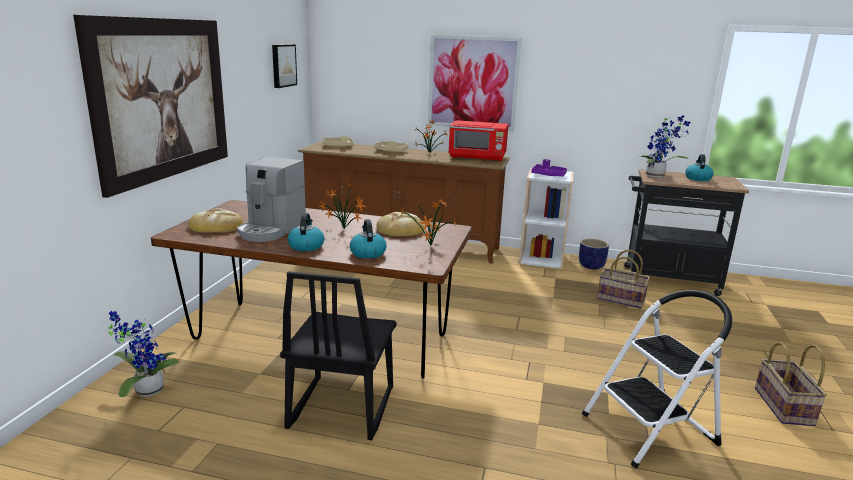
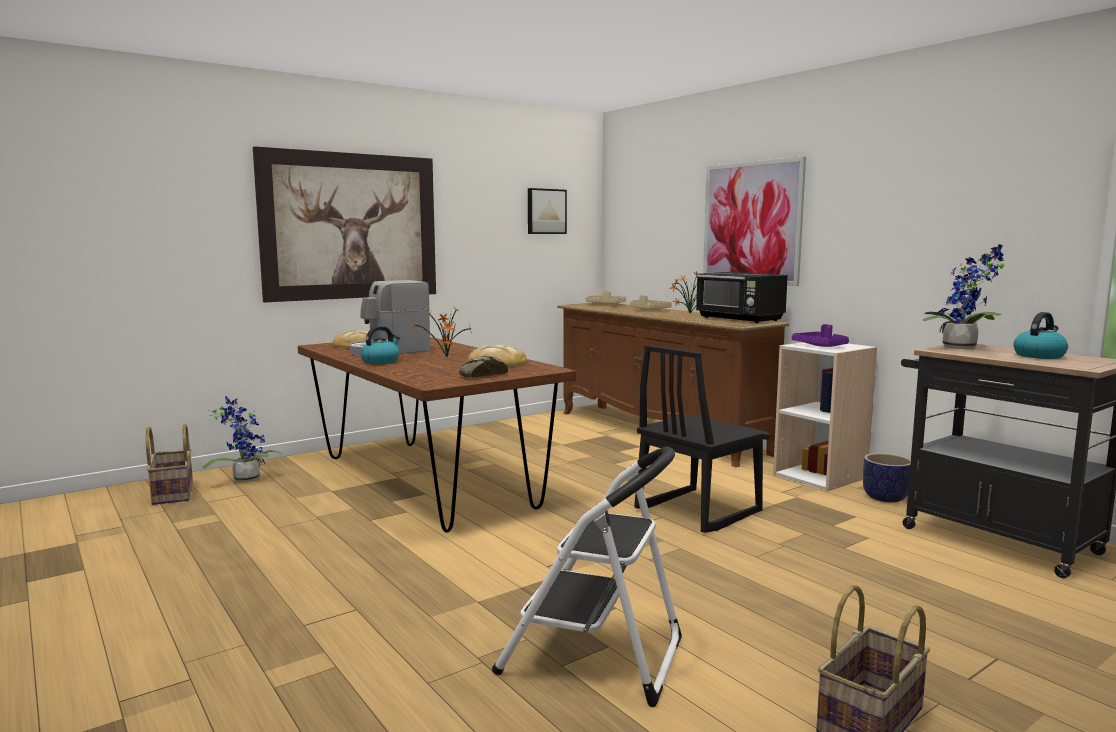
camera: 40 degrees right, 10 degrees down
black chair [280,271,397,440] -> black chair moved to [634,345,770,533]
kettle [350,219,387,259] -> none
potted plant [401,199,457,245] -> bread [459,356,508,378]
red microwave [449,120,508,161] -> black microwave [696,272,788,323]
basket [597,250,650,309] -> basket moved to [146,424,193,505]

